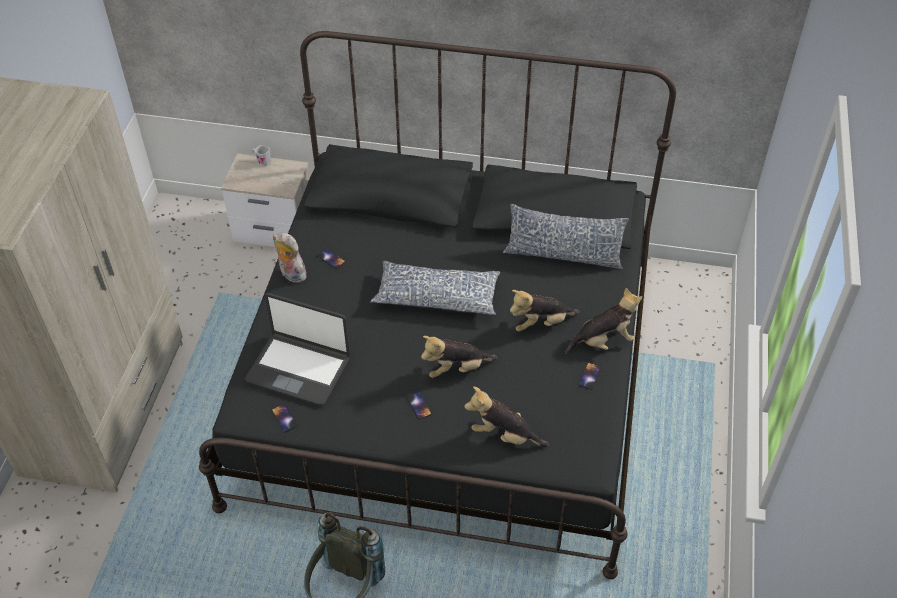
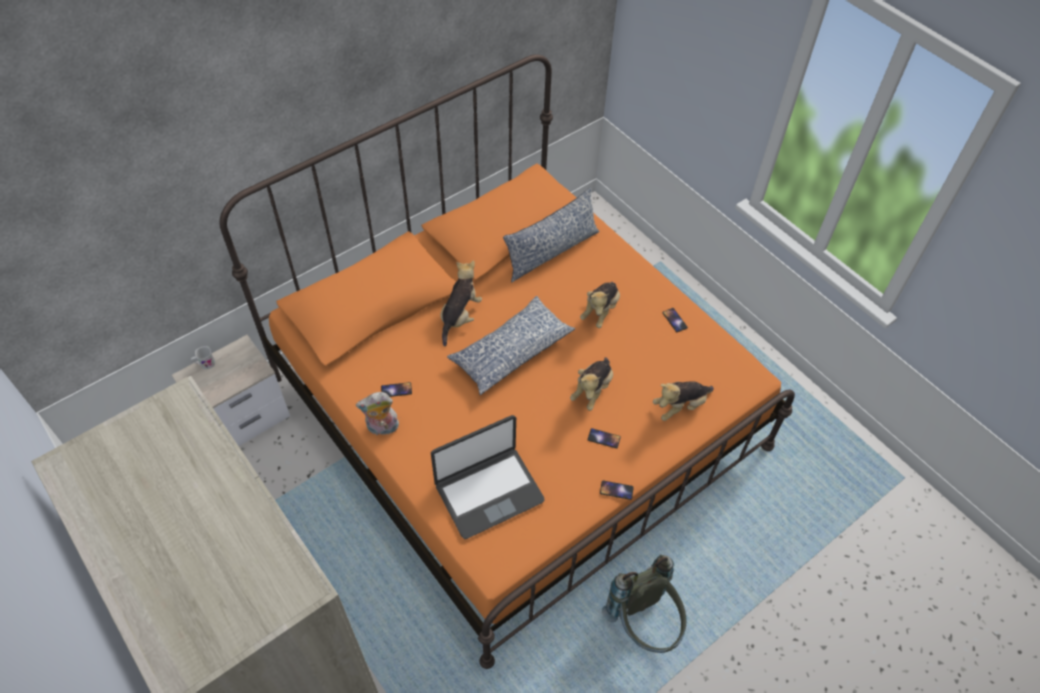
camera: 50 degrees left, 5 degrees up
black bed [199,31,676,579] -> orange bed [219,54,795,669]
phone [271,404,298,432] -> phone moved to [600,481,634,500]
plush toy [565,288,642,354] -> plush toy moved to [440,260,482,346]

